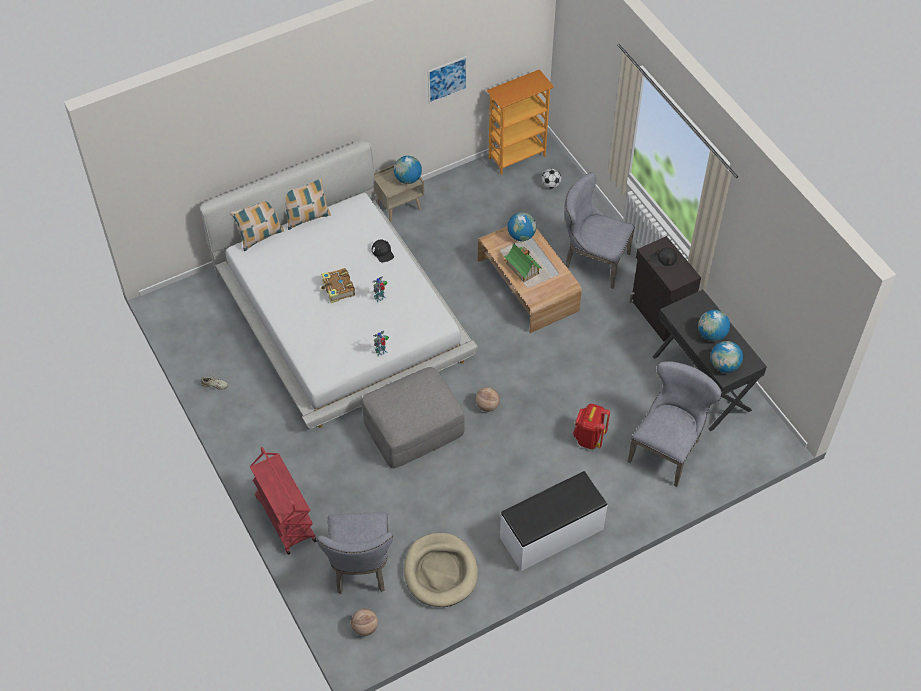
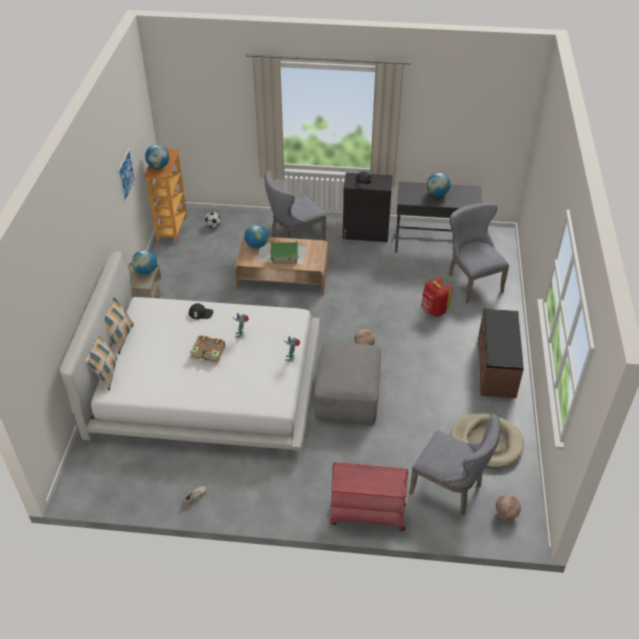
camera: 55 degrees left, 10 degrees down
white bench [500,471,608,571] -> brown bench [478,309,524,398]
globe [711,341,743,373] -> globe moved to [145,144,169,169]

